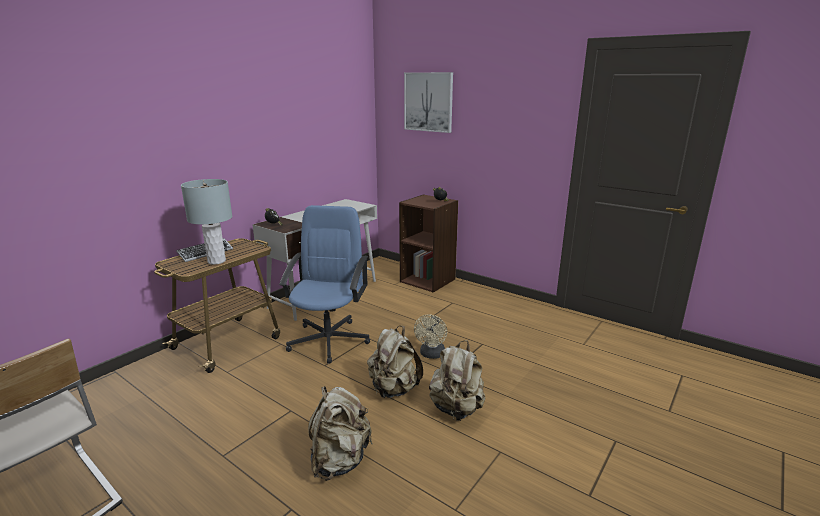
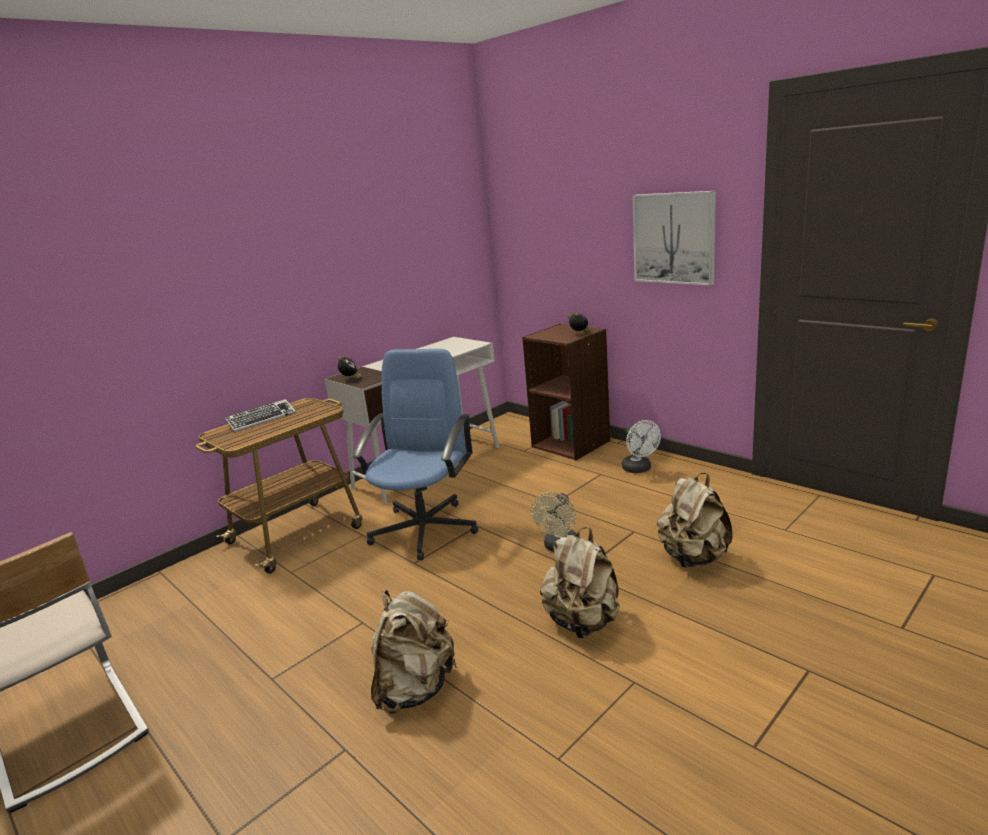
camera: 10 degrees right, 0 degrees up
grey table lamp [181,179,232,265] -> none
beige backpack [367,326,423,398] -> beige backpack moved to [657,473,733,568]
picture [404,72,453,133] -> picture moved to [632,191,716,286]
none -> white fan [622,420,661,473]

